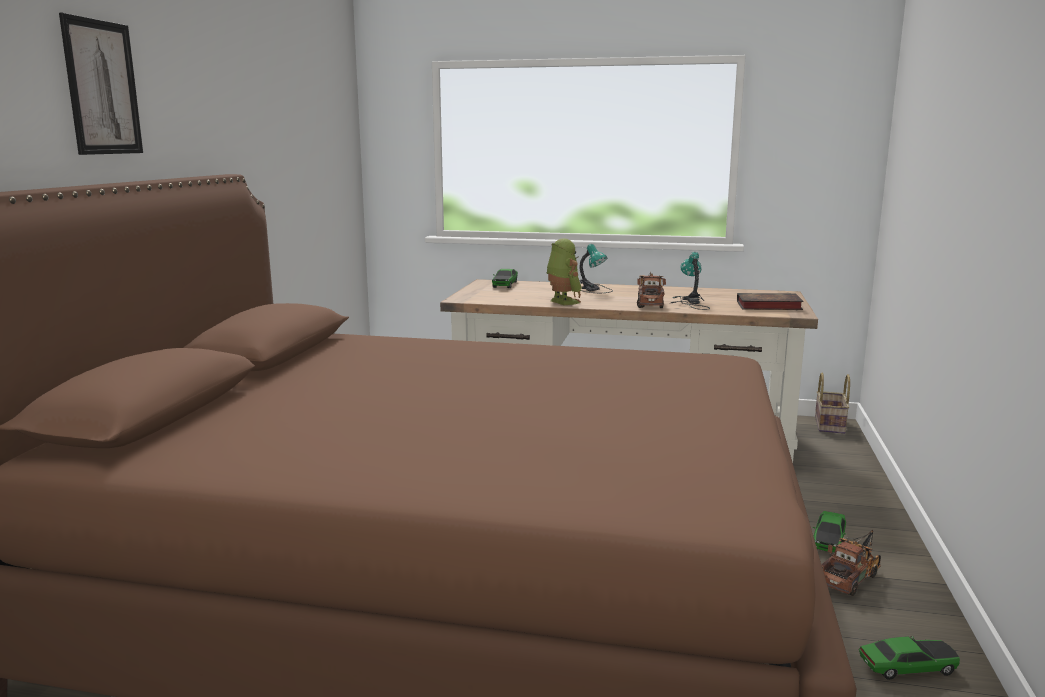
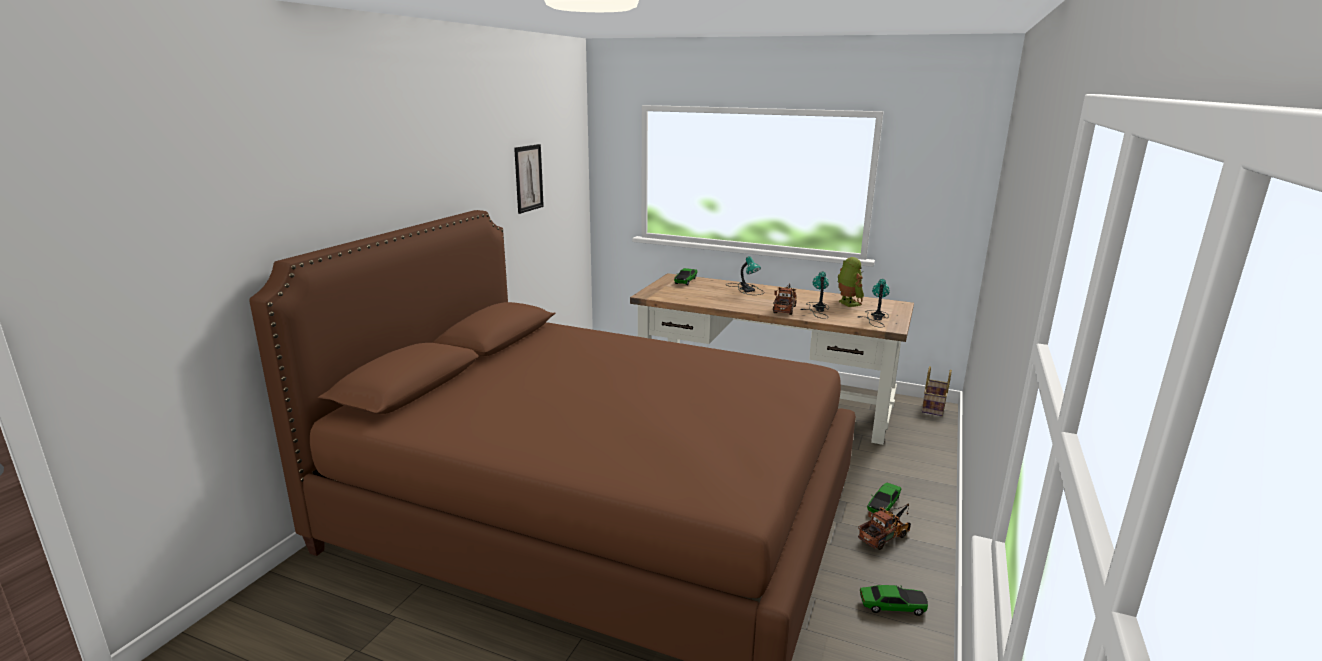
camera: 10 degrees right, 5 degrees up
picture [59,13,143,155] -> picture moved to [514,144,544,214]
toy robot [546,238,582,305] -> toy robot moved to [837,257,864,307]
book [737,293,804,310] -> table lamp [858,279,890,327]

